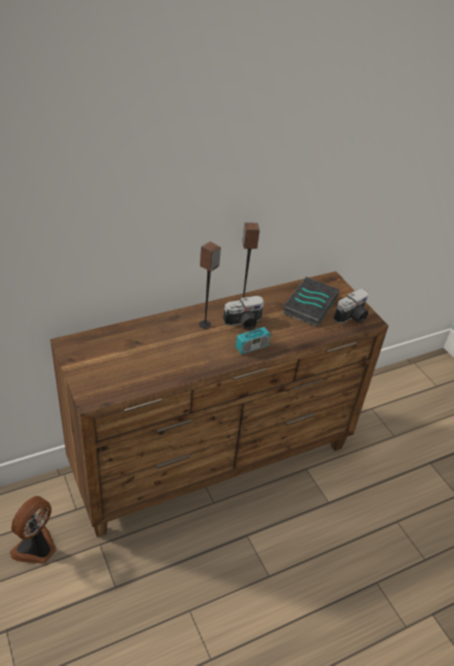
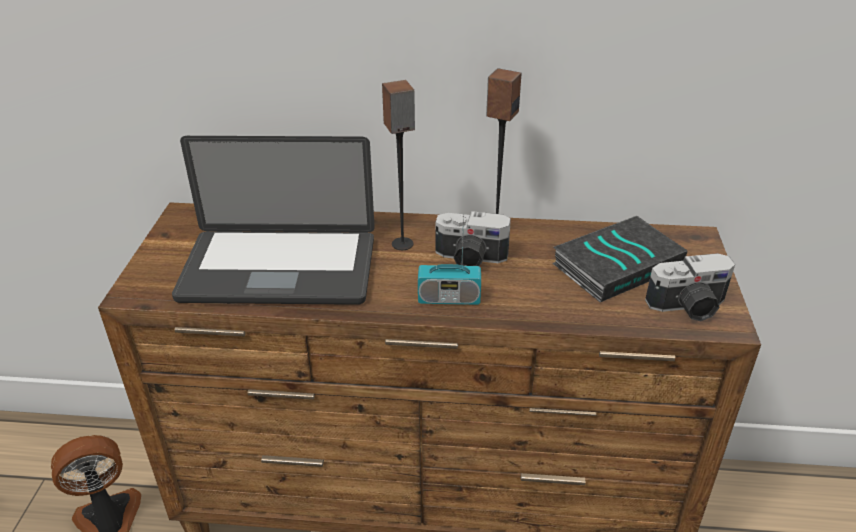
camera: 35 degrees right, 5 degrees down
none -> laptop [172,136,375,305]

